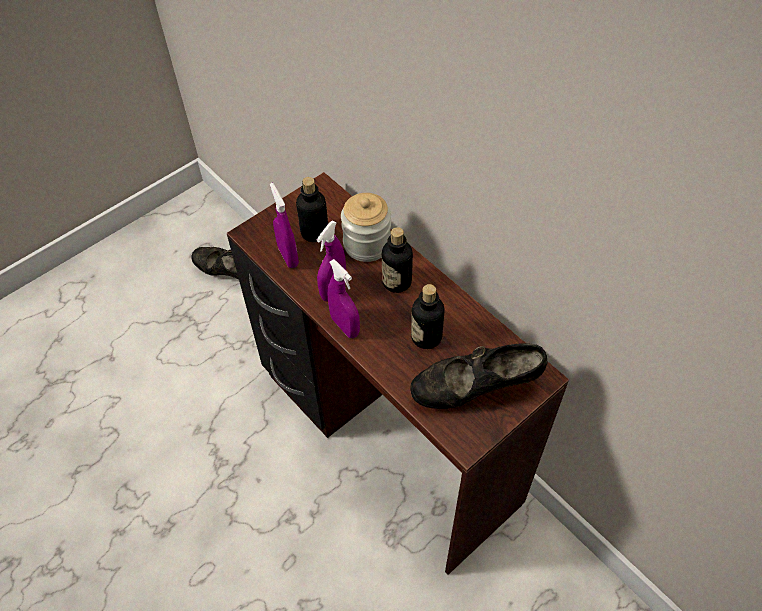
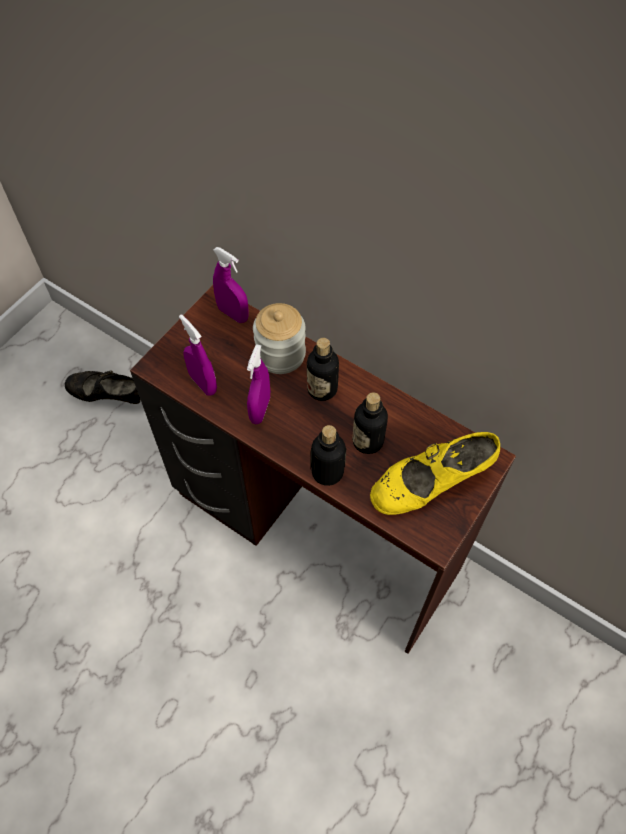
camera: 15 degrees left, 5 degrees up
bottle [296,177,328,242] -> bottle moved to [311,425,346,486]
purple spray bottle [328,259,360,338] -> purple spray bottle moved to [213,247,249,323]
black shoe [410,343,547,409] -> yellow shoe [370,432,500,515]

